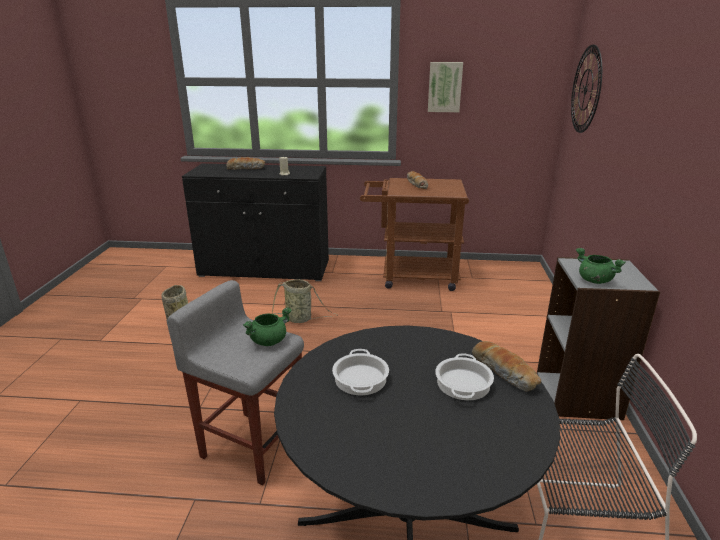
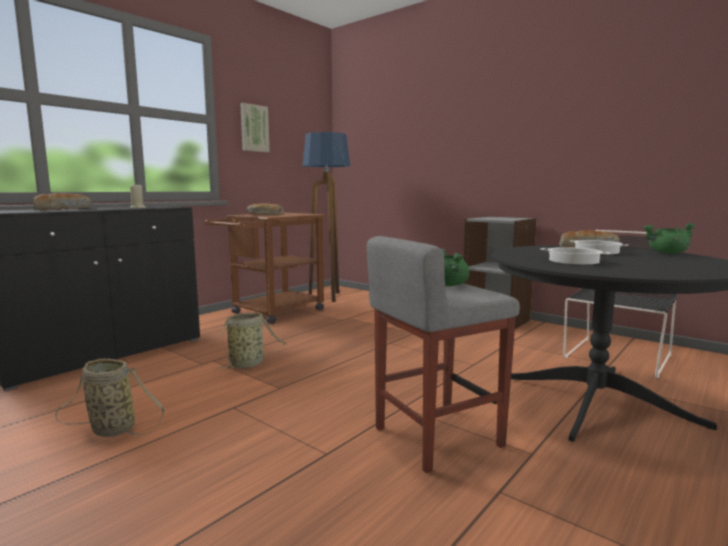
camera: 55 degrees left, 15 degrees down
wall clock [571,45,602,133] -> none
green cooking pot [576,248,626,284] -> green cooking pot moved to [643,223,696,254]
none -> floor lamp [303,132,350,302]

